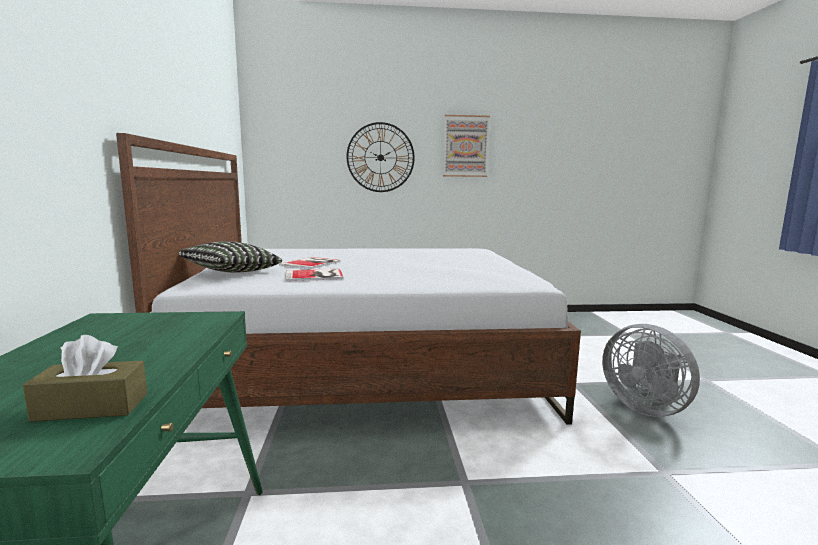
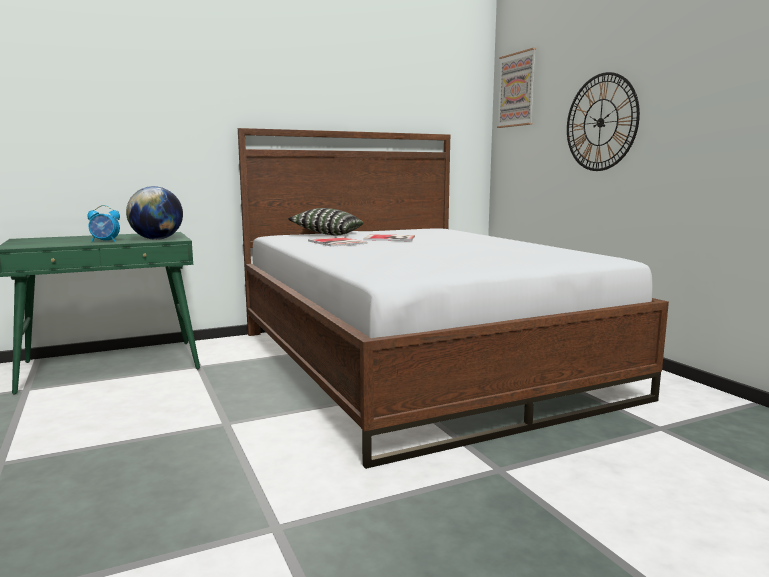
camera: 70 degrees right, 0 degrees up
brown tissue box [23,335,148,422] -> none
picture [443,115,490,177] -> picture moved to [497,48,536,128]
grey fan [602,324,700,417] -> none
none -> alarm clock [87,205,120,242]
none -> globe [126,186,183,240]

